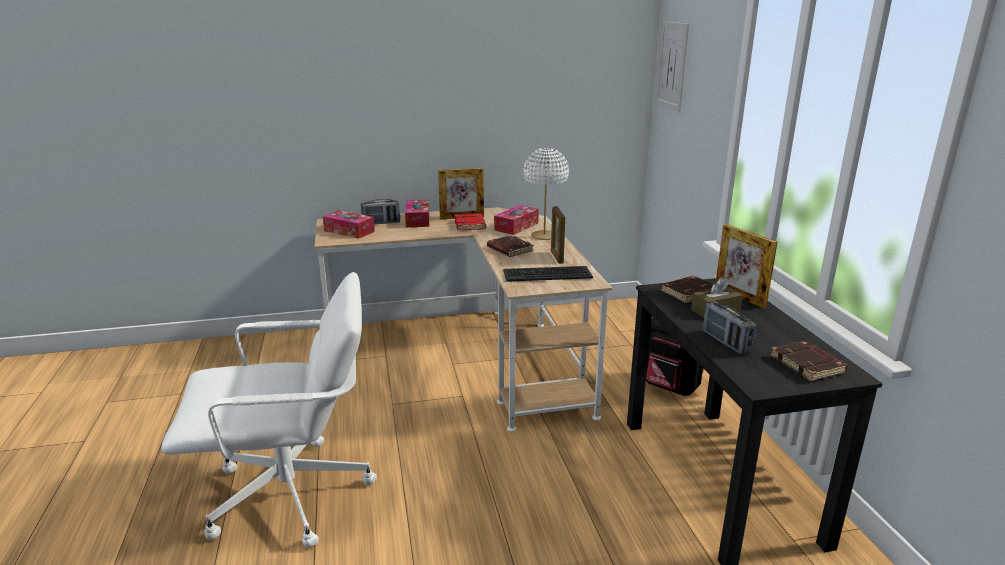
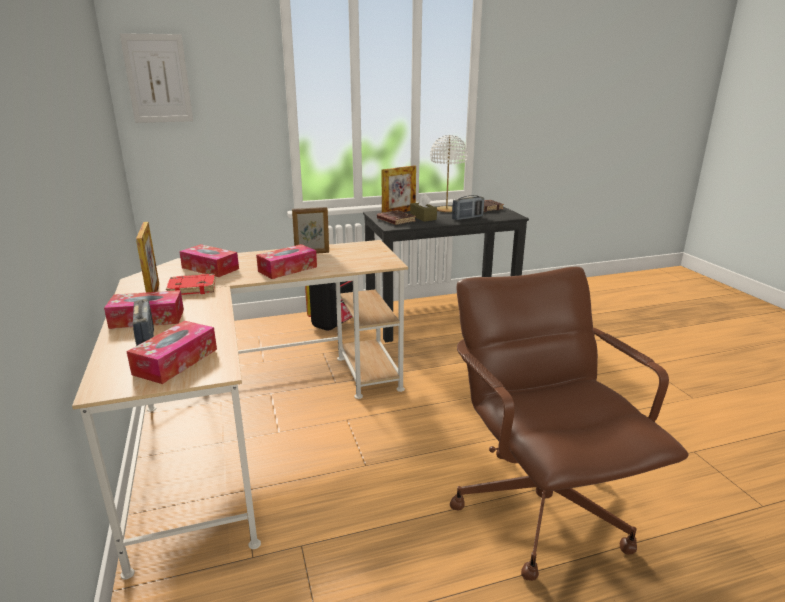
camera: 95 degrees left, 0 degrees up
white office chair [161,272,377,547] -> brown office chair [450,267,688,581]
brown book [487,235,534,257] -> tissue box [256,244,317,279]
keyboard [503,266,593,282] -> none
white table lamp [523,148,569,240] -> white table lamp moved to [430,135,468,212]

